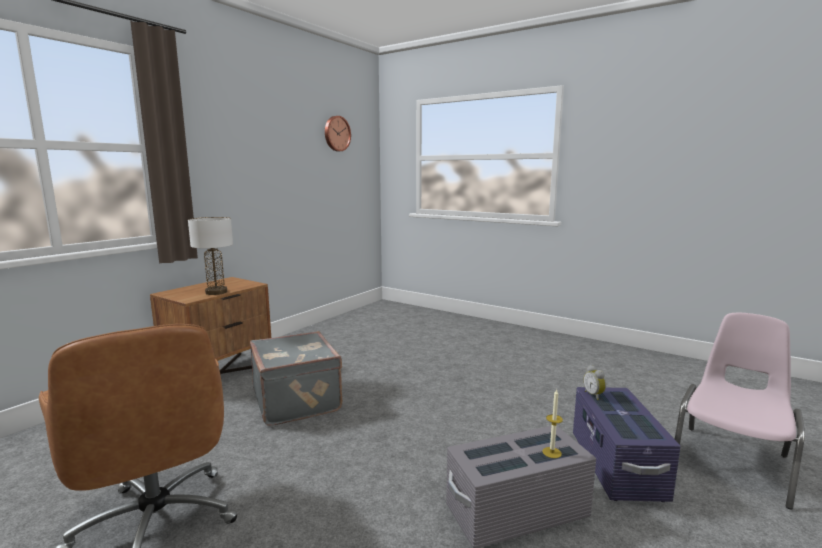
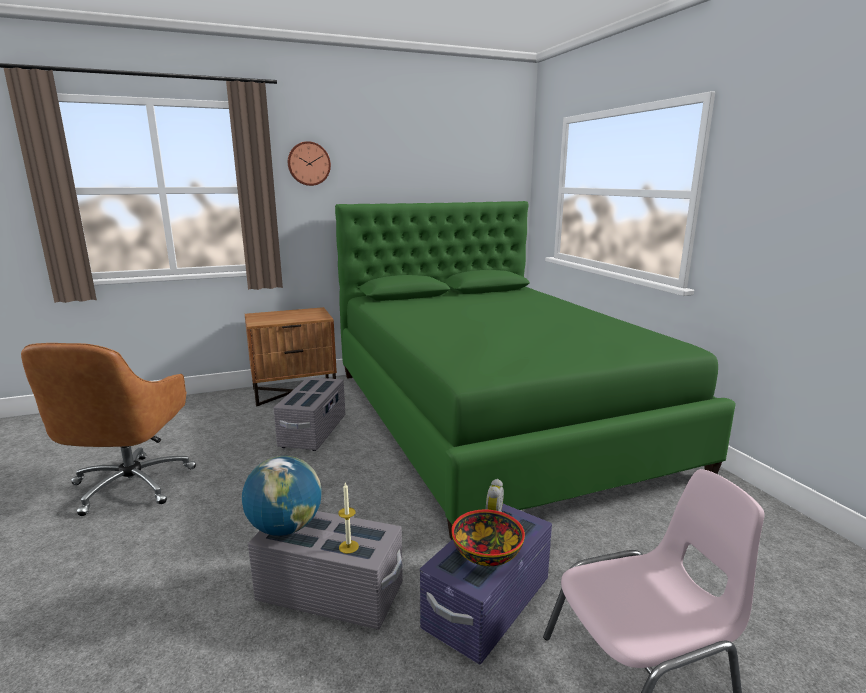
camera: 35 degrees right, 5 degrees up
table lamp [188,217,233,295] -> none
grey suitcase [250,331,342,426] -> grey storage box [273,377,345,451]
wall clock [325,116,351,151] -> wall clock moved to [288,141,331,186]
none -> globe [242,456,322,536]
none -> green bed [335,201,736,540]
none -> bowl [452,510,525,566]

